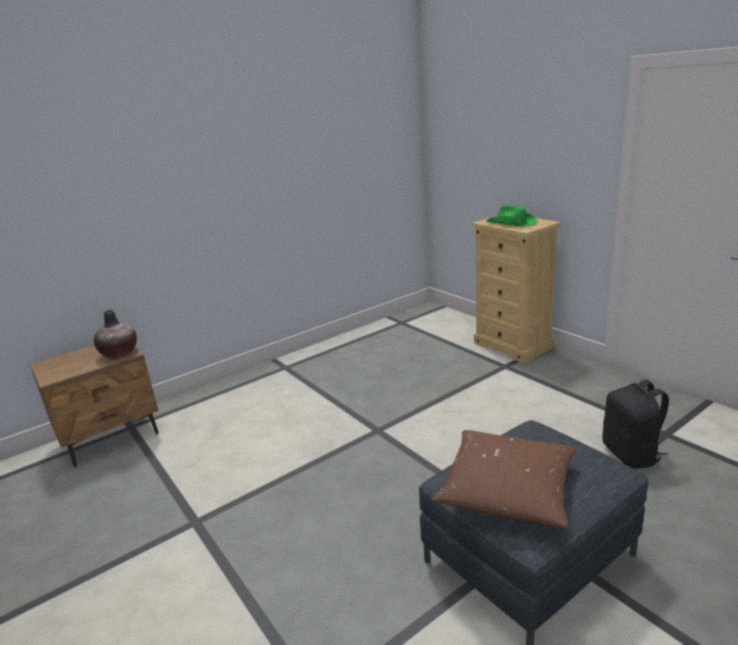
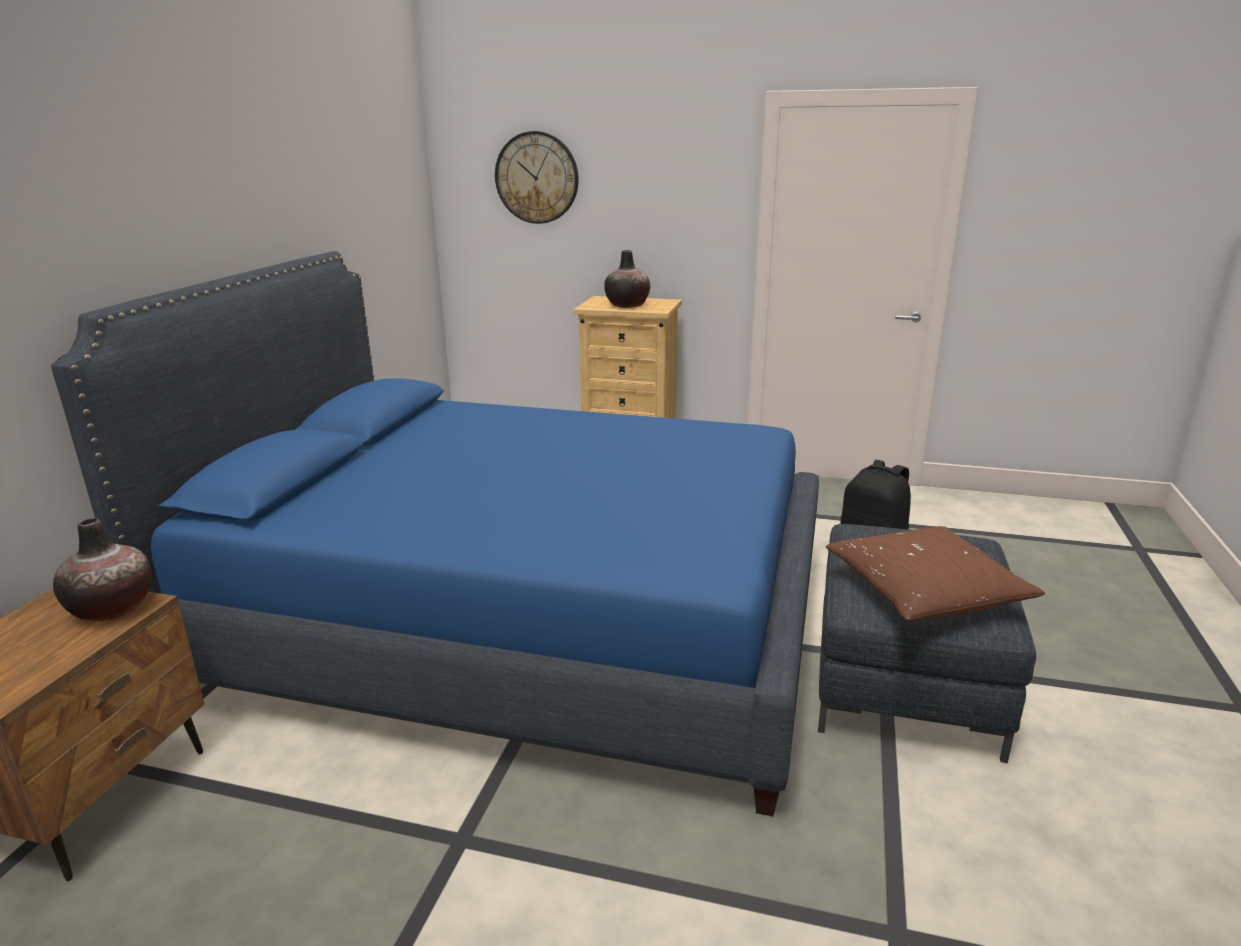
camera: 40 degrees left, 0 degrees up
green hat [486,205,537,227] -> vase [604,250,650,308]
none -> blue bed [51,251,819,816]
none -> wall clock [495,131,579,224]

